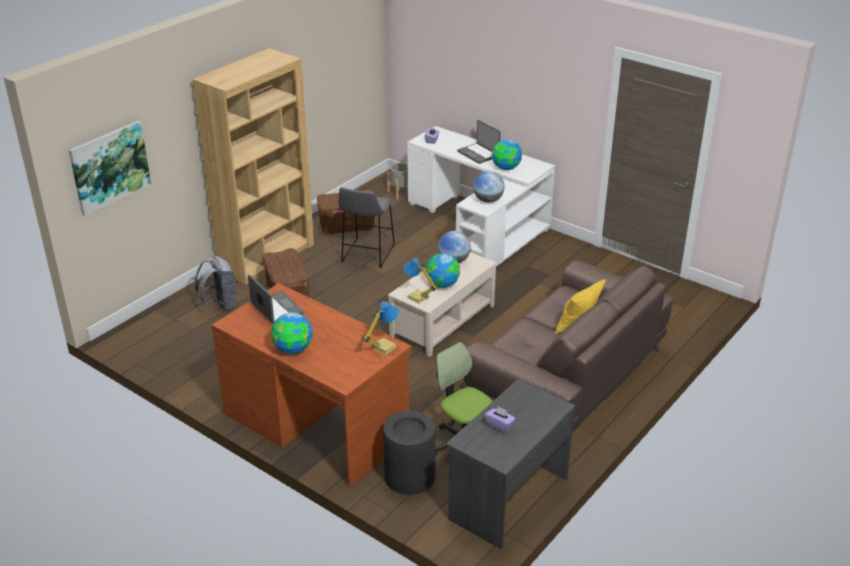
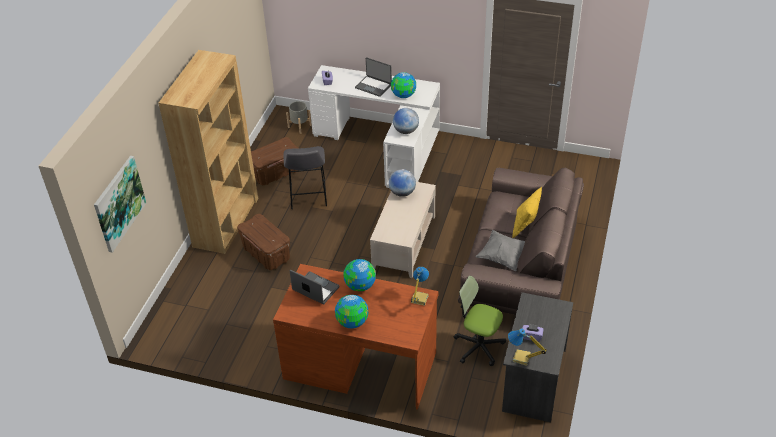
camera: 20 degrees left, 10 degrees up
grey backpack [194,256,236,311] -> none
black trash can [383,411,436,495] -> none
table lamp [403,258,437,304] -> table lamp moved to [508,328,547,366]
globe [426,253,460,288] -> globe moved to [343,259,376,291]
none -> grey pillow [475,230,525,271]

